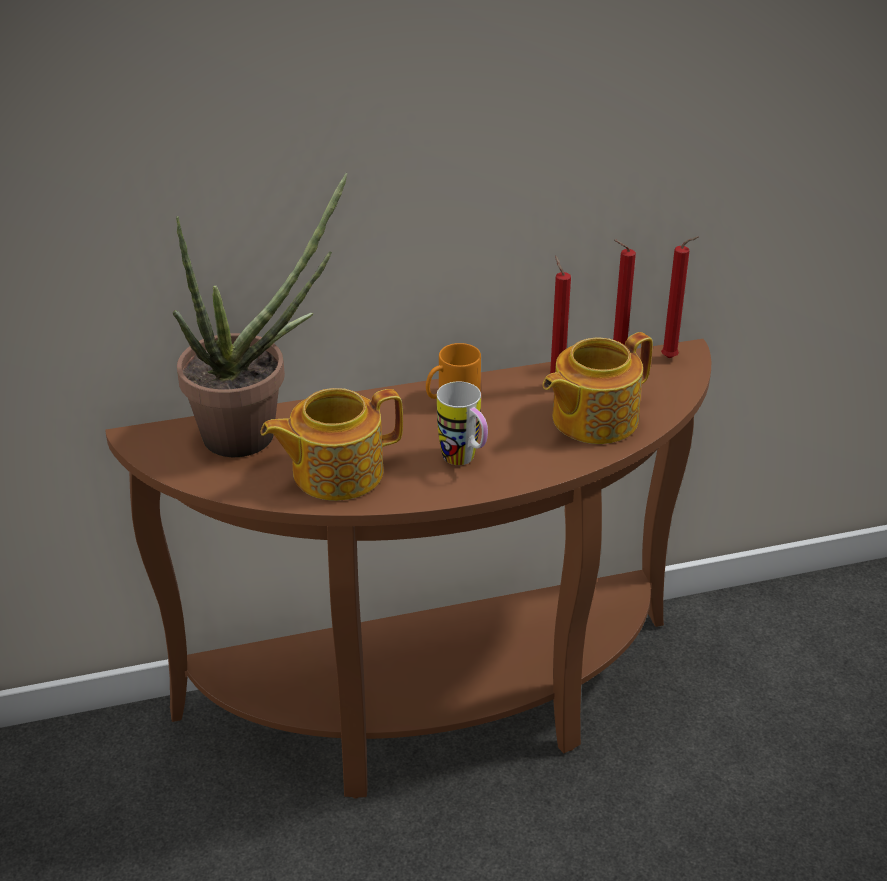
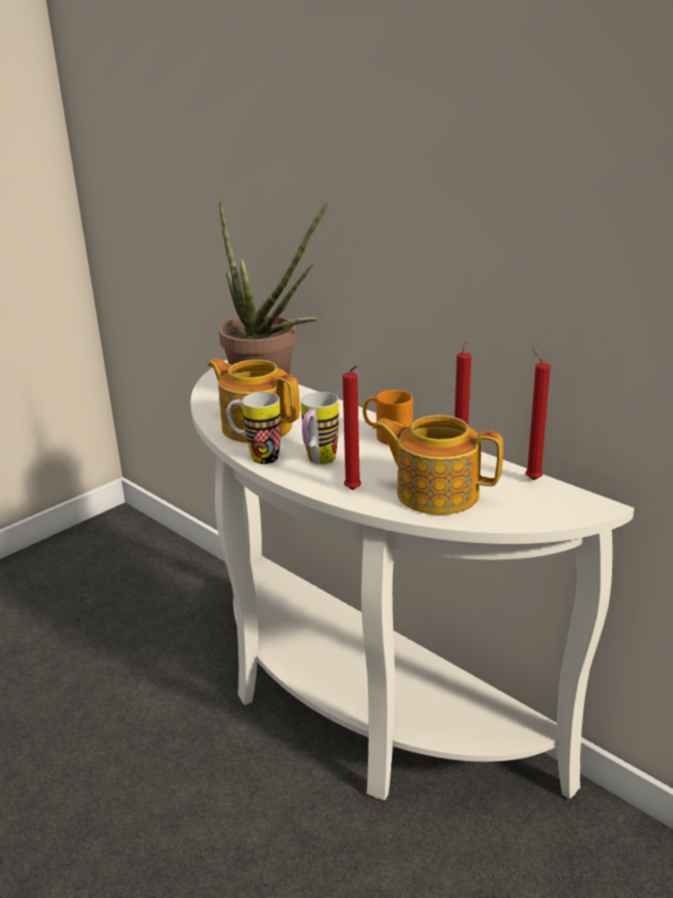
camera: 60 degrees right, 10 degrees down
brown console table [105,339,711,799] -> white console table [191,360,634,800]
red candle [661,236,699,358] -> red candle moved to [343,365,361,490]
none -> mug [227,392,281,464]

